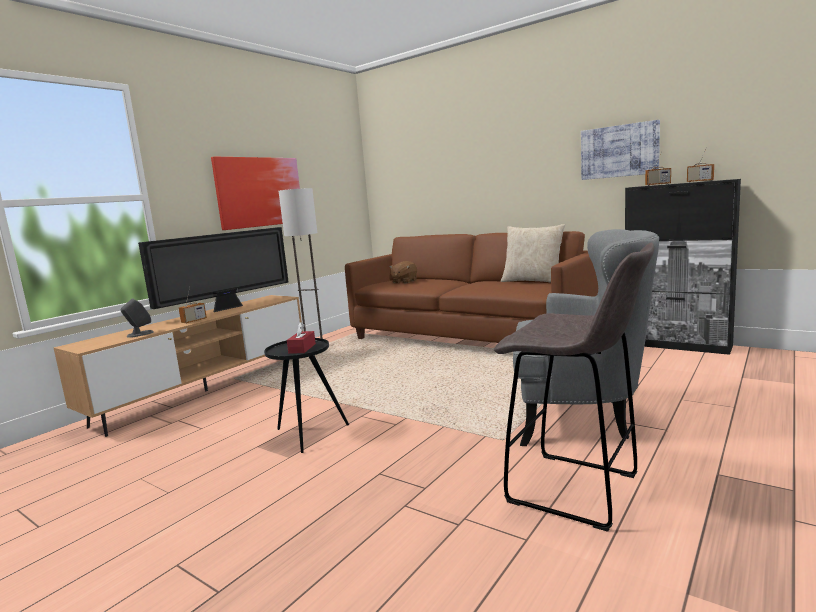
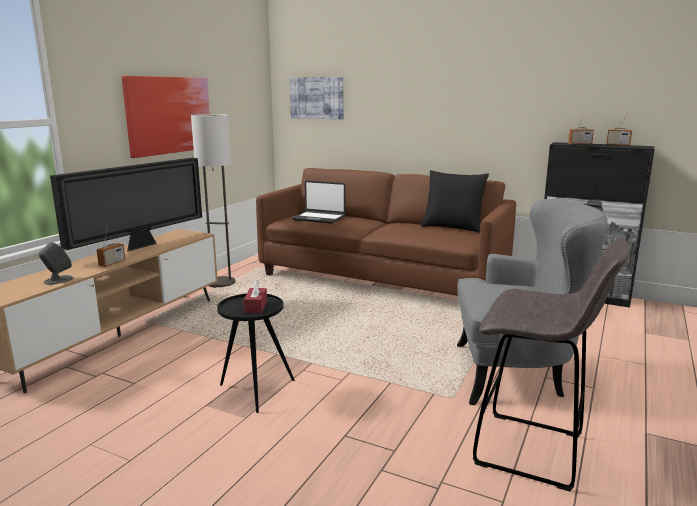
camera: 10 degrees left, 5 degrees up
brown plush toy [389,261,417,284] -> laptop [292,180,345,224]
beige pillow [501,224,565,282] -> black pillow [421,170,489,233]
picture [581,120,660,180] -> picture moved to [290,77,343,120]

